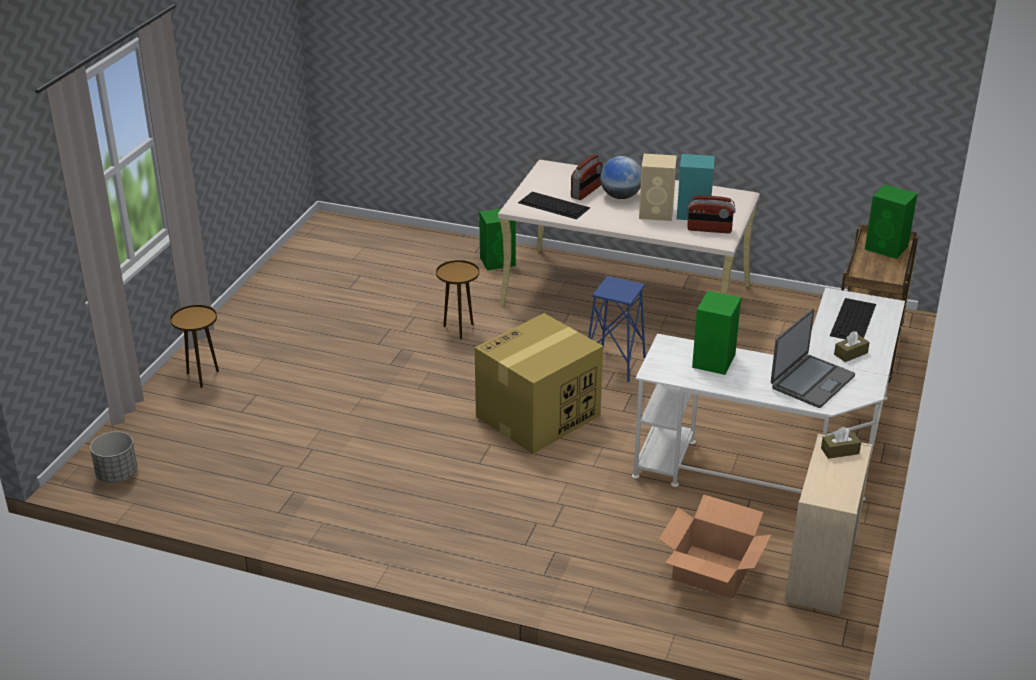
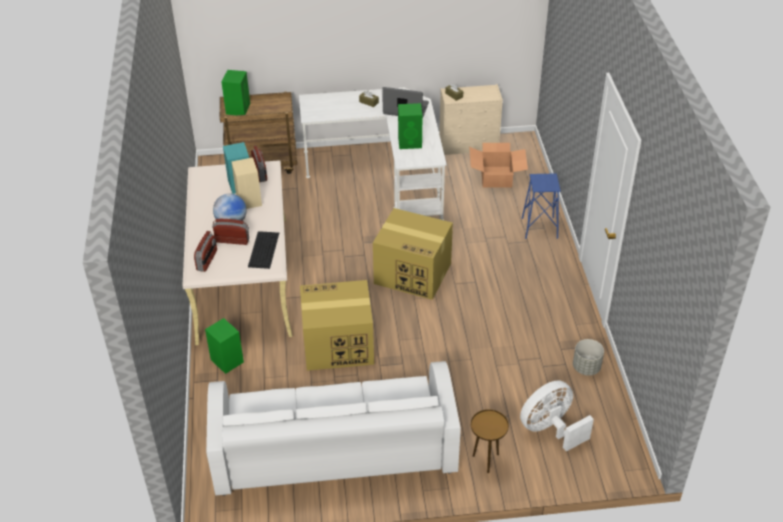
camera: 115 degrees left, 10 degrees up
grey planter [90,431,138,483] -> grey planter moved to [573,339,604,375]
brown side table [436,260,479,339] -> cardboard box [300,280,374,371]
blue stool [588,276,646,382] -> blue stool moved to [522,173,561,239]
keyboard [830,298,876,339] -> none
none -> radio [194,231,217,272]
none -> white sofa [206,361,461,496]
none -> white fan [520,380,594,451]

